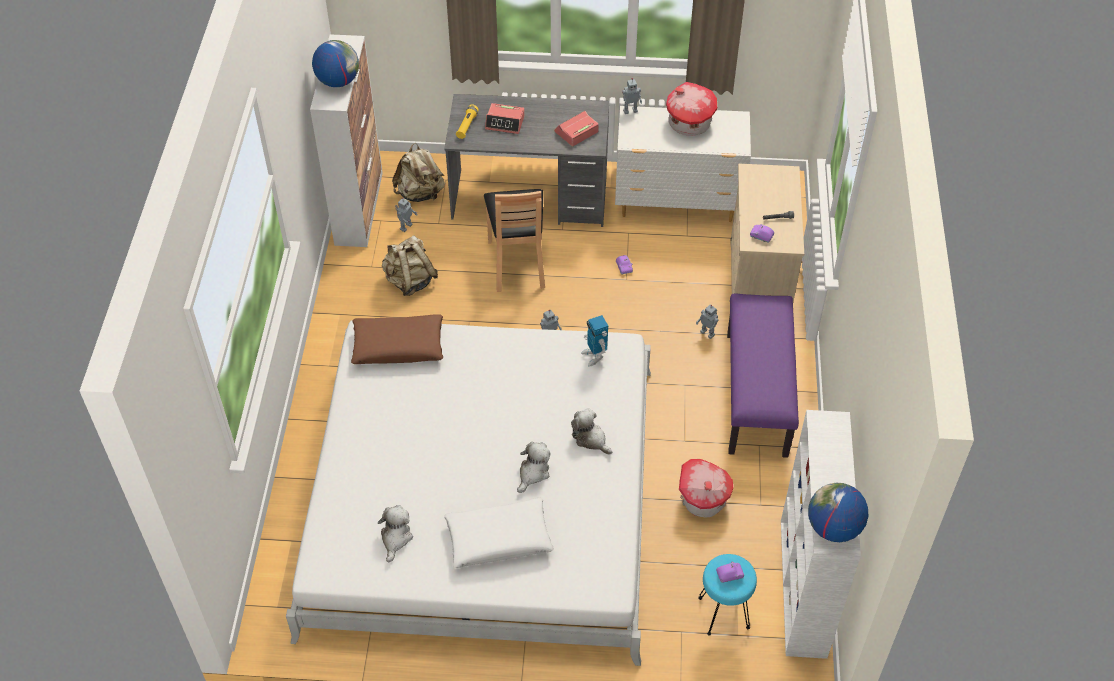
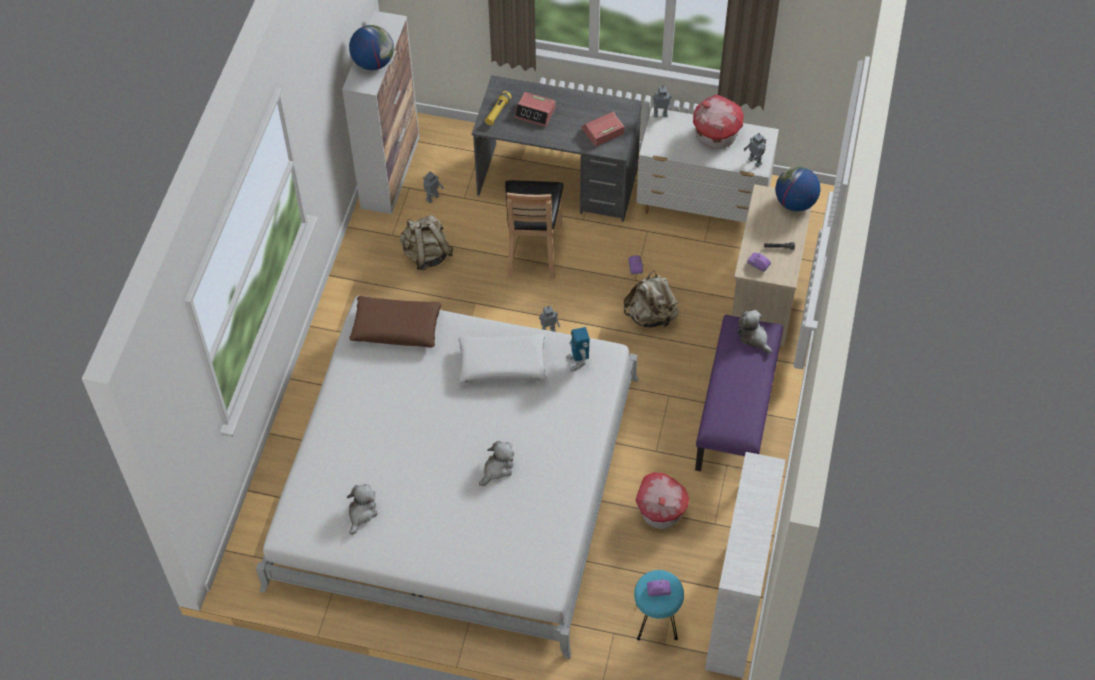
camera: 10 degrees right, 5 degrees up
beige backpack [392,143,445,202] -> beige backpack moved to [624,271,679,327]
white pillow [444,498,554,568] -> white pillow moved to [458,334,547,383]
plush toy [571,408,612,455] -> plush toy moved to [738,310,772,354]
toy robot [696,305,719,339] -> toy robot moved to [744,133,766,167]
globe [808,483,868,542] -> globe moved to [775,167,821,211]

